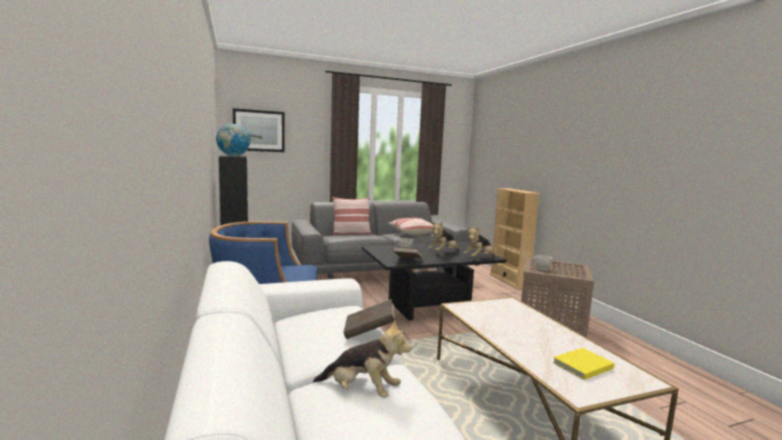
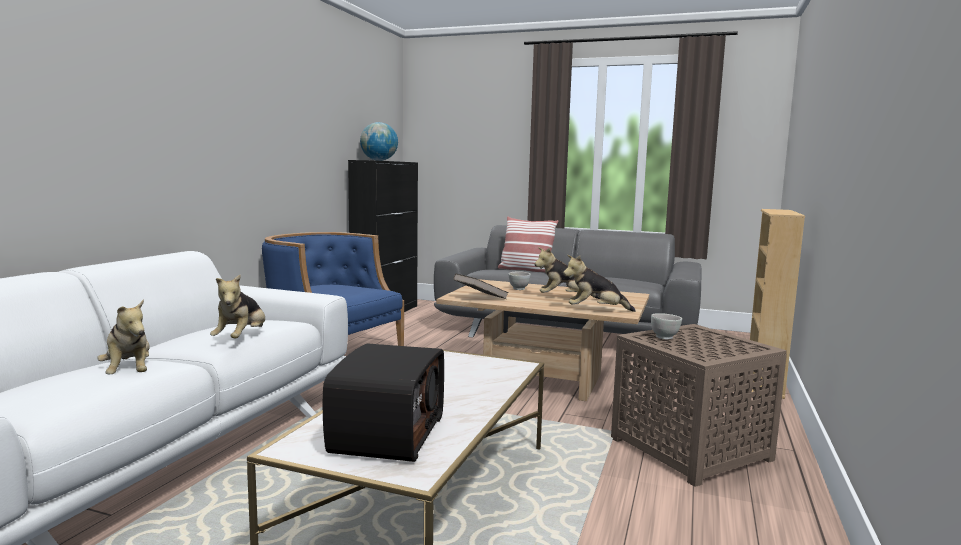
camera: 40 degrees right, 0 degrees up
picture [233,108,285,152] -> none
brown book [343,299,395,339] -> plush toy [210,275,265,338]
black coffee table [362,242,506,320] -> beige coffee table [436,279,649,401]
pillow [388,218,433,235] -> none
yellow book [553,348,615,380] -> radio [323,344,444,462]

